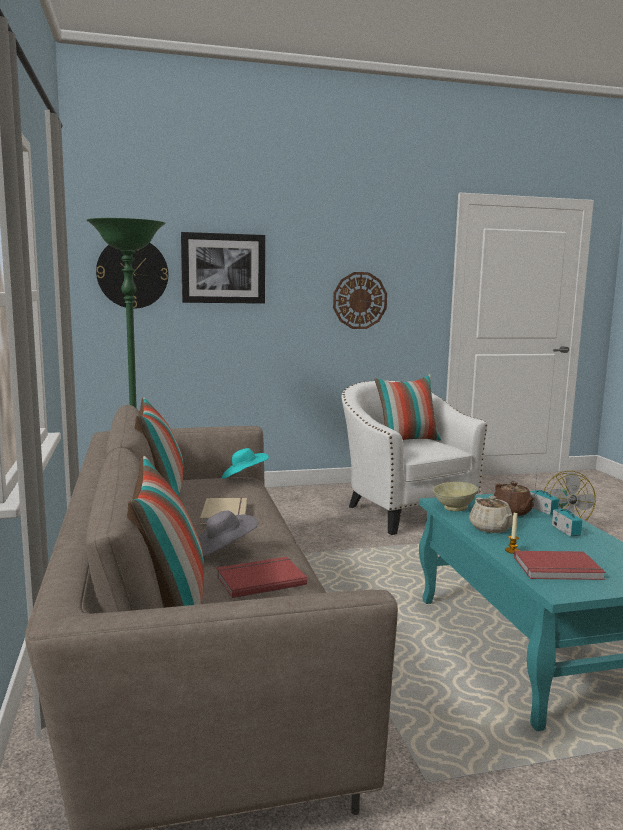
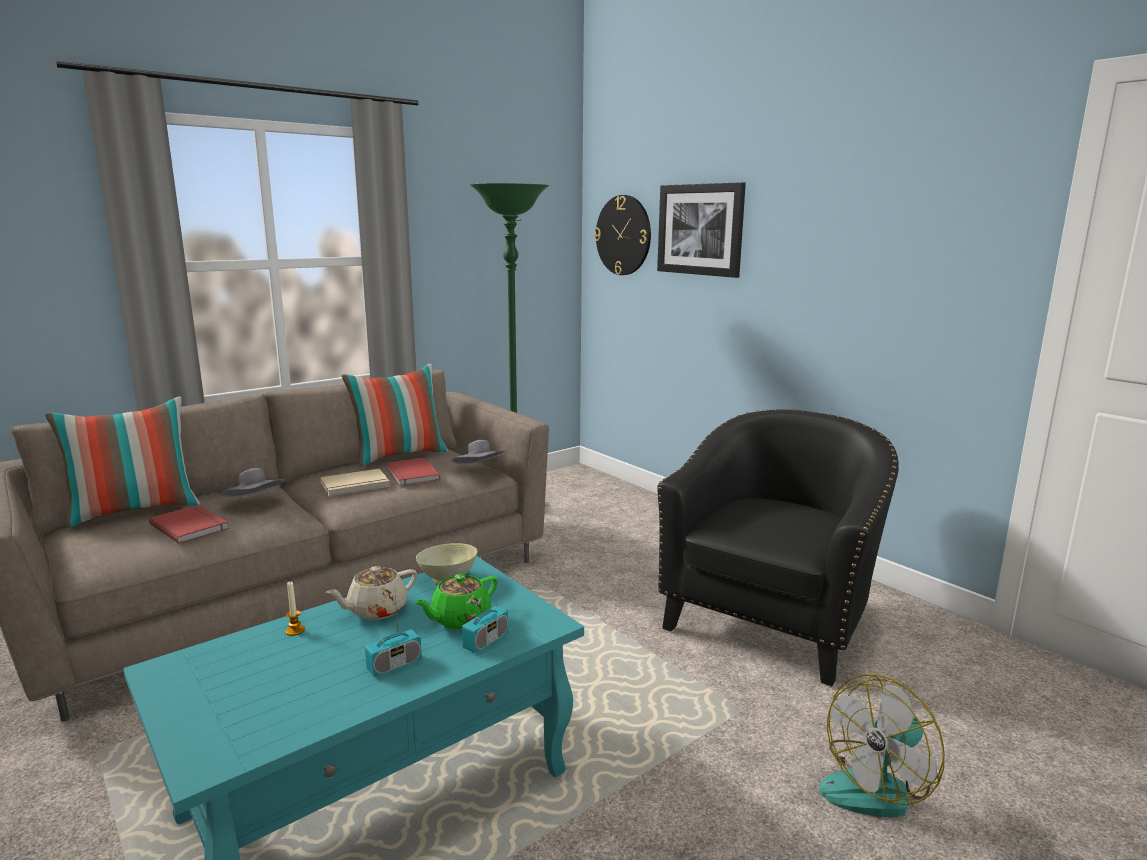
camera: 65 degrees right, 5 degrees up
turquoise hat [222,448,269,479] -> grey hat [452,440,506,464]
wall clock [333,272,387,329] -> none
white armchair [341,380,487,535] -> black armchair [657,409,899,686]
pillow [374,374,441,440] -> none
brown teapot [494,481,535,516] -> green teapot [415,574,498,629]
red book [514,551,606,580] -> red book moved to [386,458,440,486]

